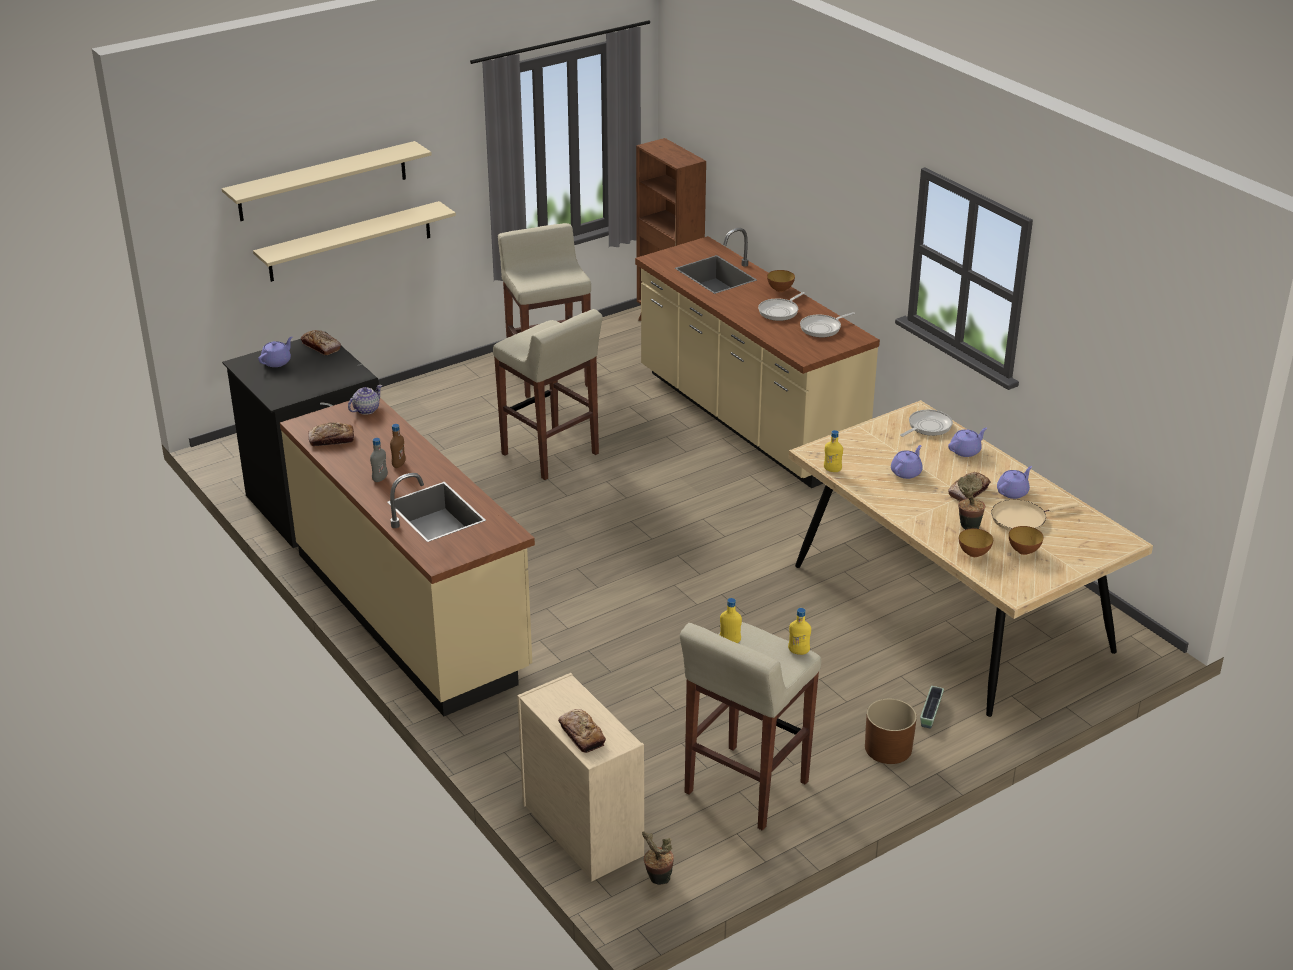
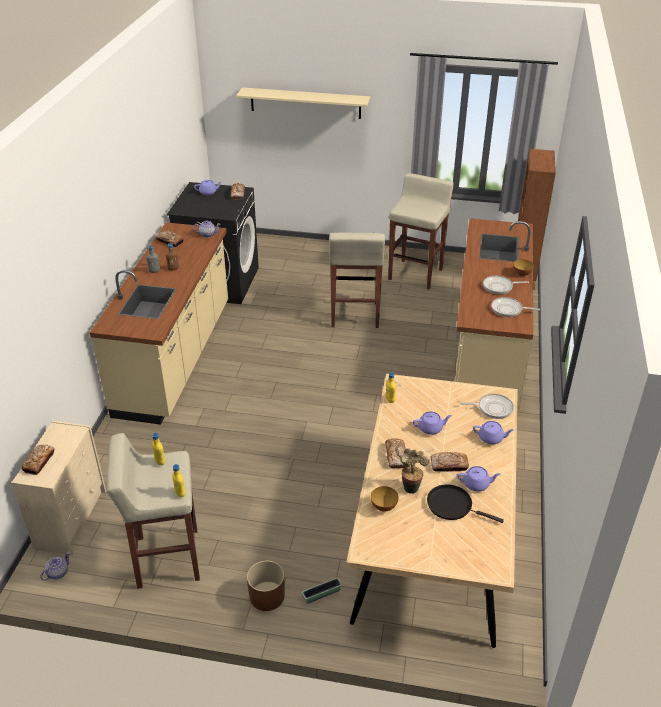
camera: 45 degrees right, 5 degrees up
beige shelf [253,201,456,282] -> none
potted plant [642,831,674,885] -> teapot [40,552,70,580]
beige frying pan [991,500,1079,531] -> black frying pan [427,484,504,523]
bowl [1009,526,1044,555] -> none
none -> bread [385,439,406,469]

